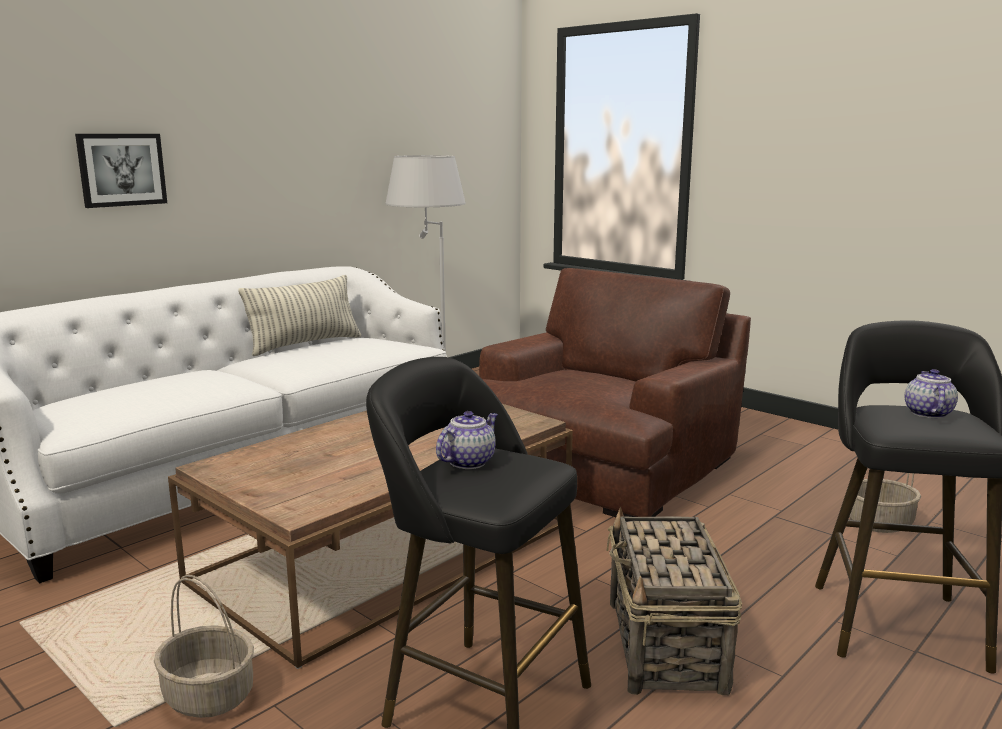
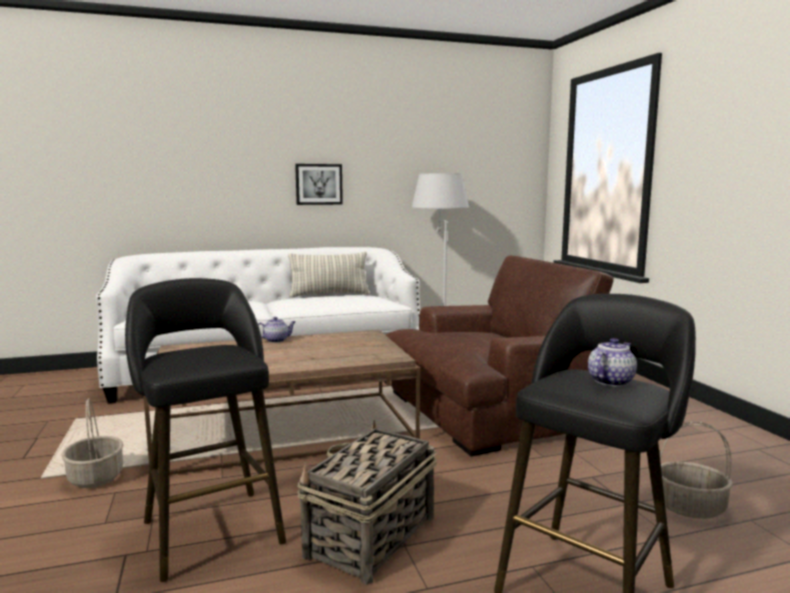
camera: 30 degrees right, 5 degrees down
picture [75,134,167,208] -> picture moved to [295,164,343,205]
teapot [436,411,498,469] -> teapot moved to [258,317,296,343]

